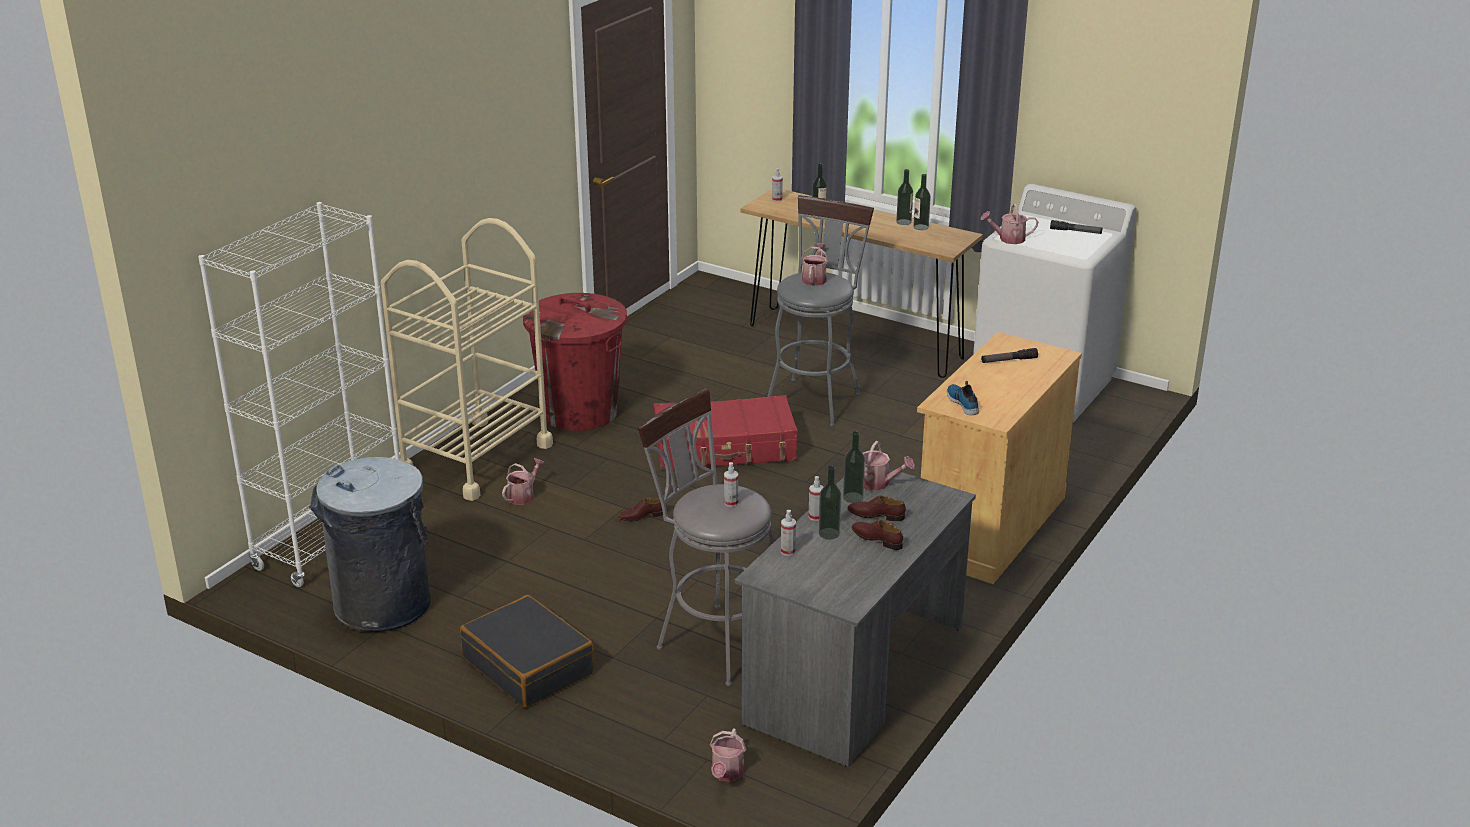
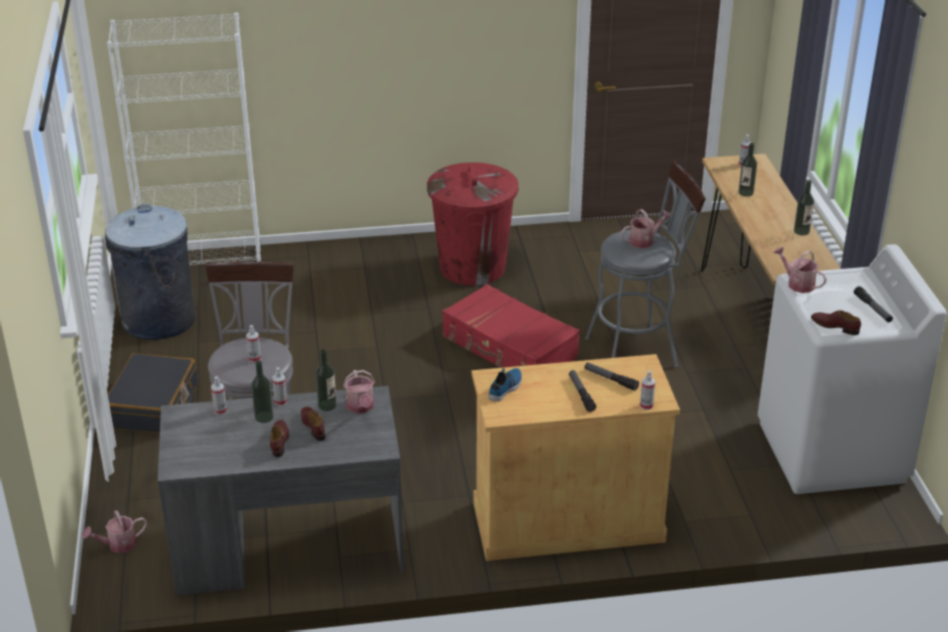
camera: 50 degrees right, 5 degrees up
beige cart [381,218,553,501] -> none
watering can [502,458,544,505] -> none
brown shoe [618,498,666,522] -> brown shoe moved to [811,310,861,335]
bottle [913,174,931,230] -> none
none -> flashlight [569,370,596,412]
none -> spray bottle [640,371,655,410]

